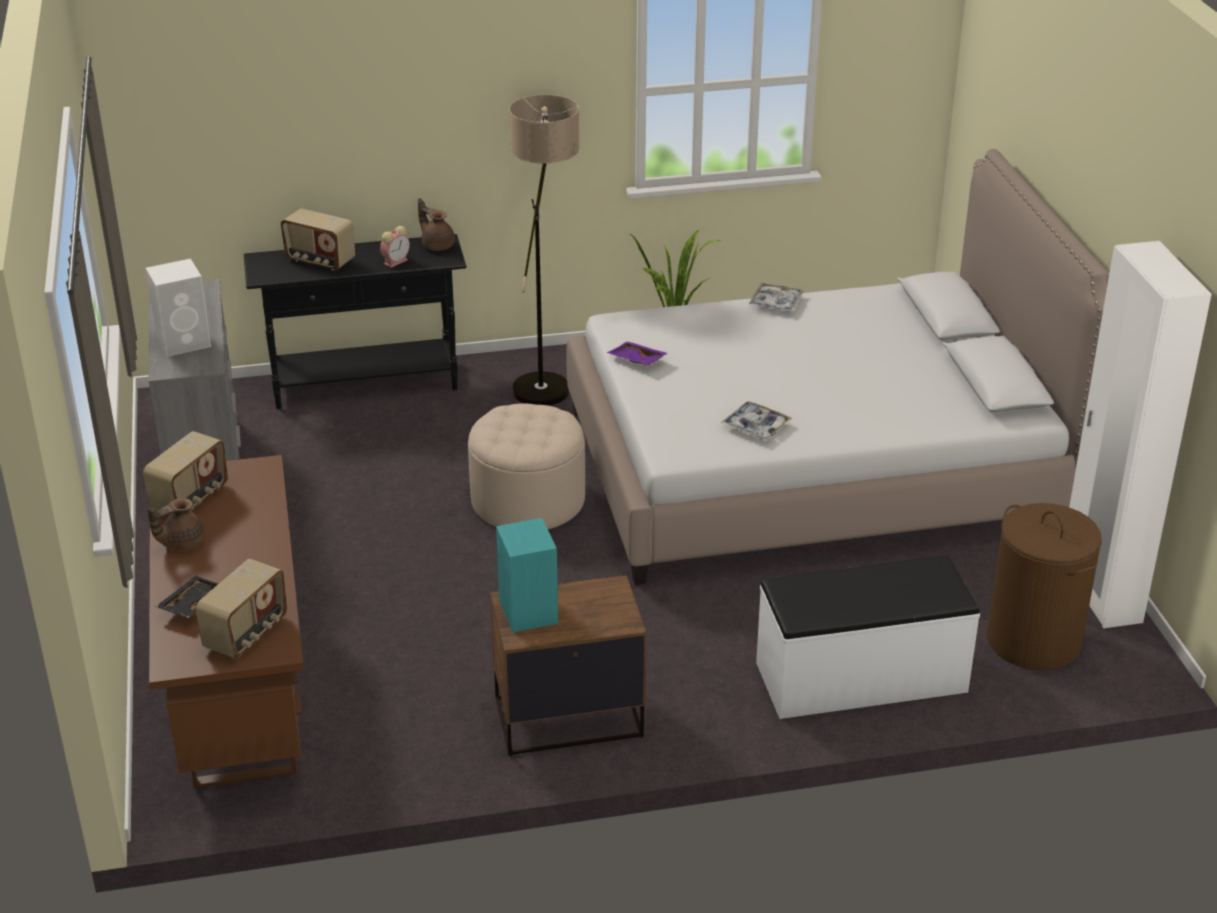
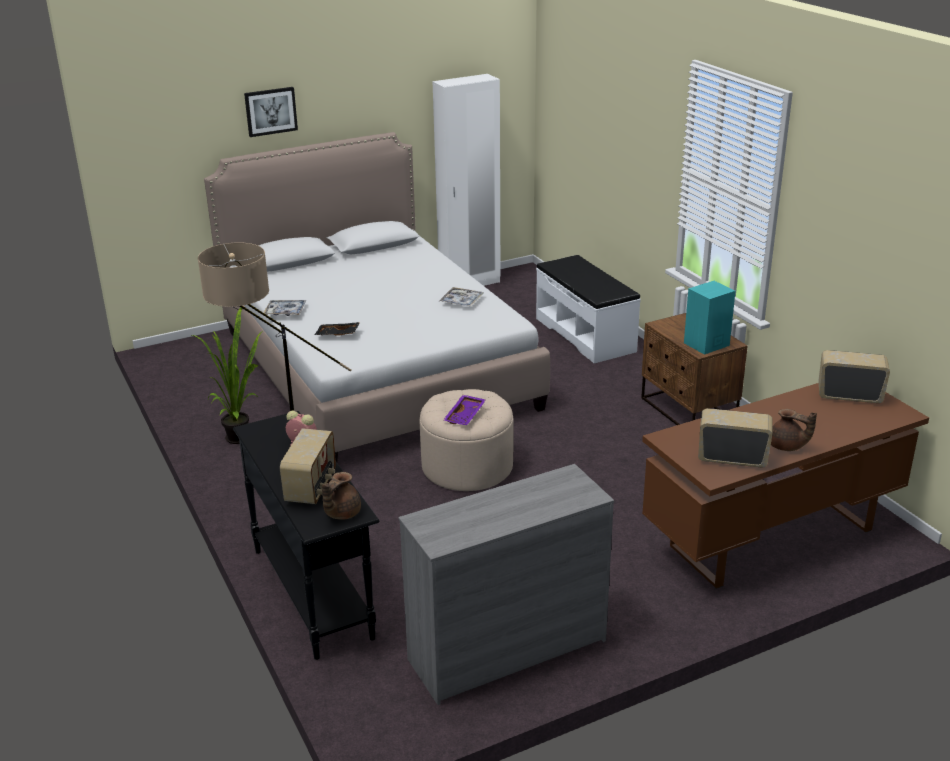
camera: 105 degrees left, 5 degrees down
white speaker [146,259,211,357] -> none
black tray [155,575,219,618] -> black tray moved to [314,322,360,336]
brown teapot [418,198,455,251] -> brown teapot moved to [322,472,361,520]
purple tray [607,341,668,366] -> purple tray moved to [443,395,486,425]
brown laundry basket [987,503,1102,670] -> none
none -> picture [244,87,298,137]

